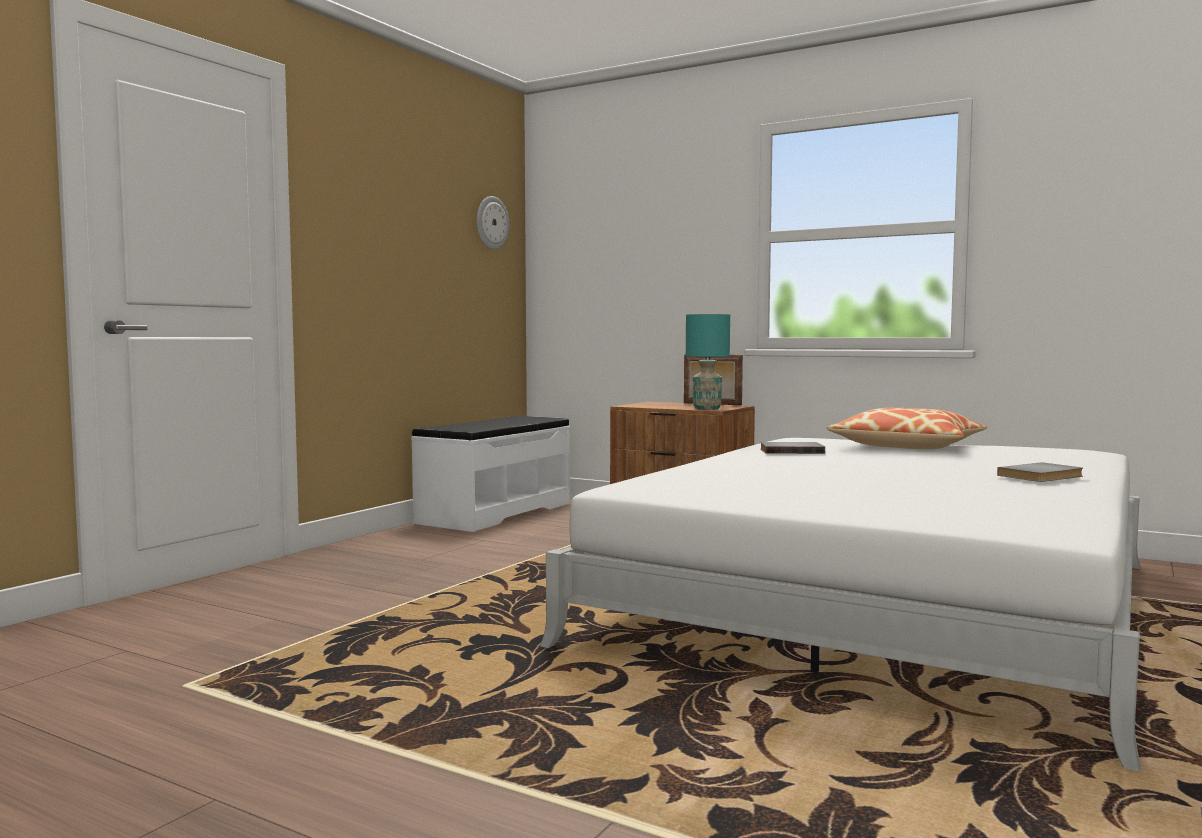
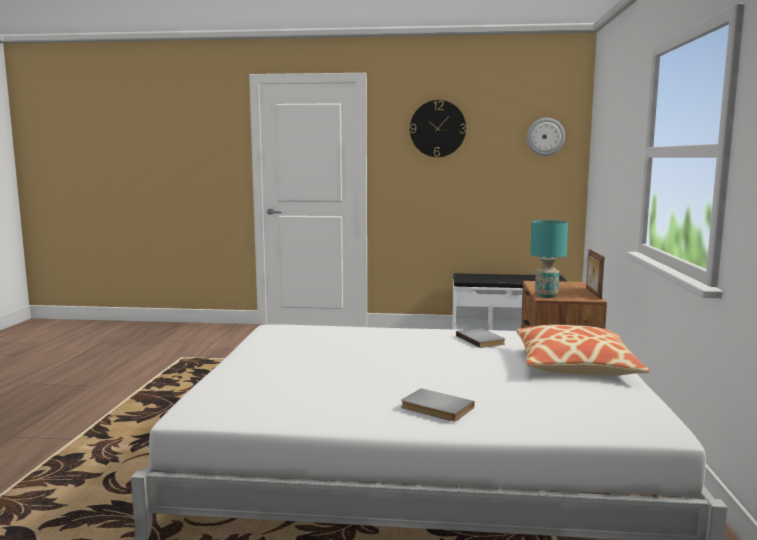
camera: 65 degrees right, 5 degrees up
none -> wall clock [410,100,466,157]

